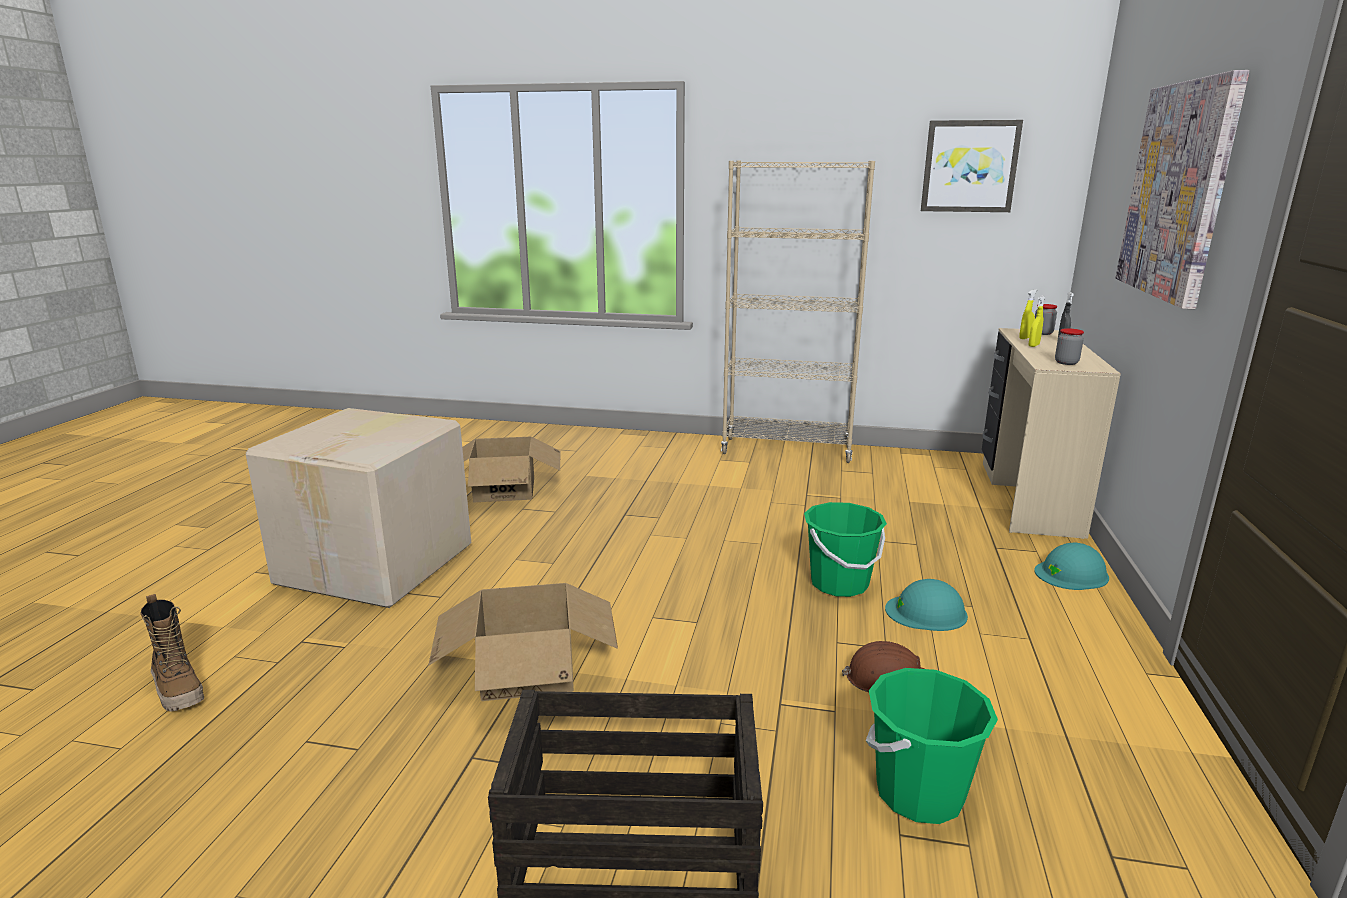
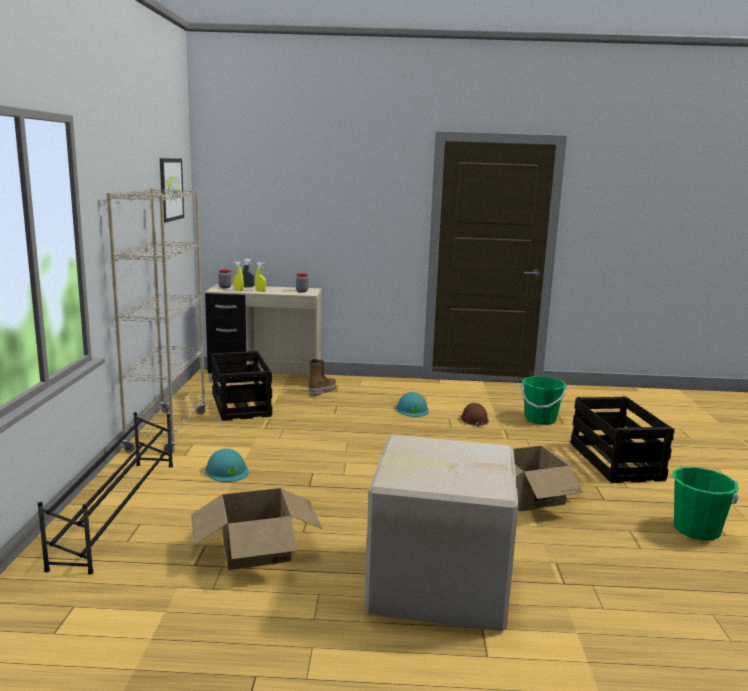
camera: 100 degrees left, 5 degrees down
boot [140,594,204,712] -> boot moved to [309,359,336,396]
green bucket [804,502,887,597] -> green bucket moved to [672,467,739,541]
turquoise hard hat [1034,543,1109,590] -> turquoise hard hat moved to [205,448,249,482]
picture [1116,70,1249,309] -> none
none -> black shoe rack [37,412,173,575]
none -> crate [211,351,272,421]

